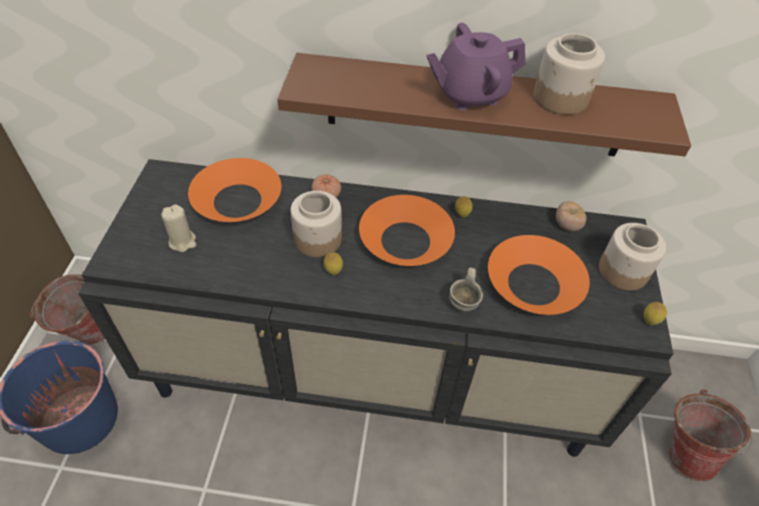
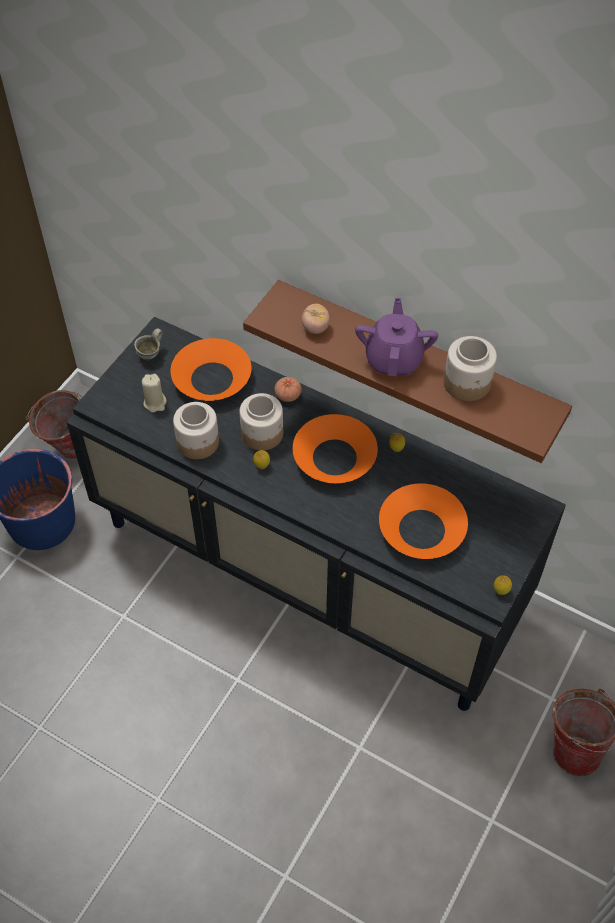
camera: 25 degrees right, 5 degrees up
purple teapot [427,23,525,110] -> purple teapot turned 90 degrees clockwise [355,298,438,376]
grey mug [449,267,483,312] -> grey mug moved to [134,328,163,360]
tomato [556,201,587,231] -> tomato moved to [302,304,330,334]
jar [599,223,666,291] -> jar moved to [173,402,219,459]

